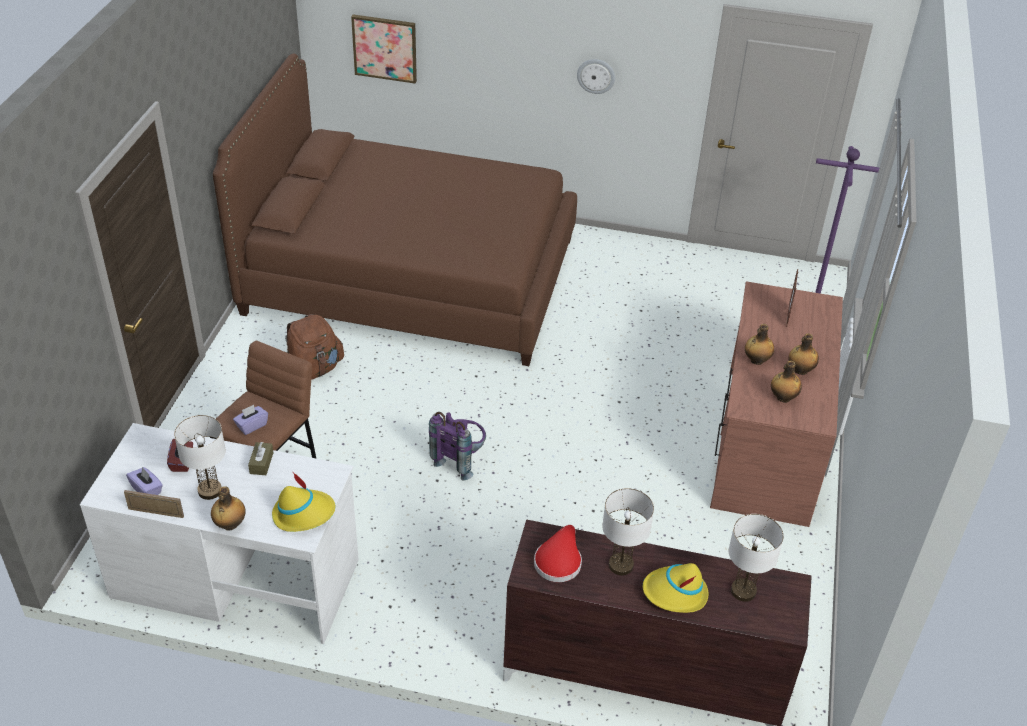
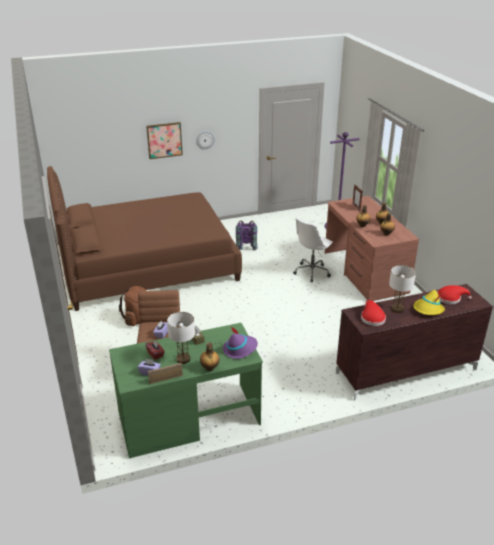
camera: 30 degrees left, 10 degrees down
white desk [80,423,359,644] -> green desk [109,323,263,458]
yellow hat [272,471,336,532] -> purple hat [223,327,258,359]
picture [351,14,417,83] -> picture moved to [146,122,183,159]
purple backpack [429,412,486,481] -> purple backpack moved to [236,221,258,251]
table lamp [729,514,784,602] -> red hat [437,285,472,304]
none -> white office chair [293,218,333,282]

